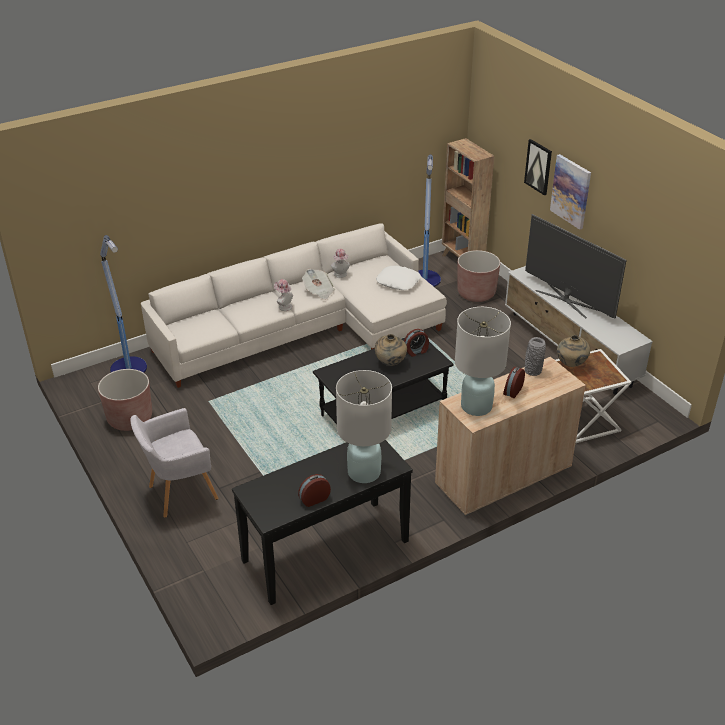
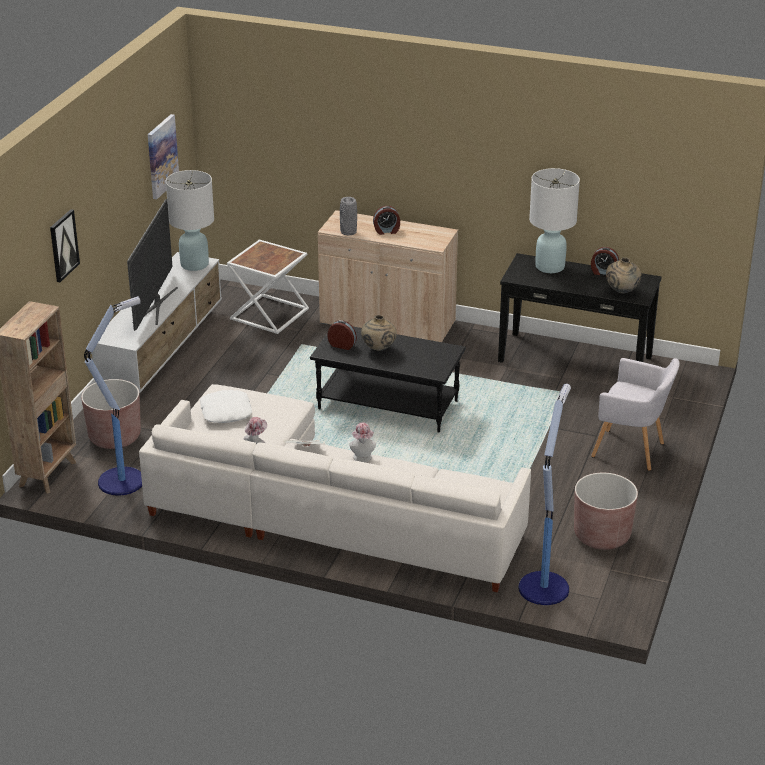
camera: 130 degrees left, 5 degrees down
white table lamp [455,307,511,416] -> white table lamp moved to [166,170,214,271]
picture [550,154,591,230] -> picture moved to [148,114,179,199]
beige vase [557,335,590,367] -> beige vase moved to [606,257,641,293]

